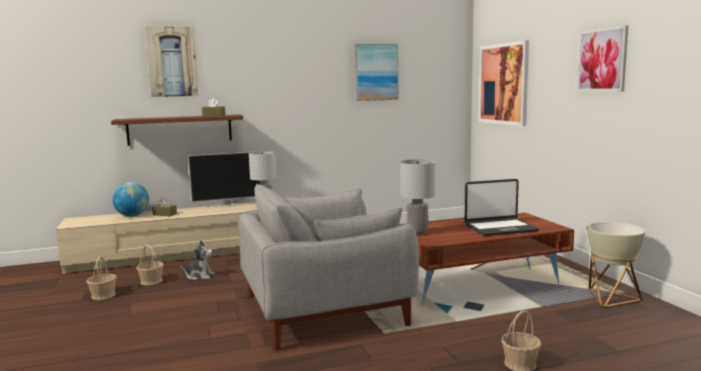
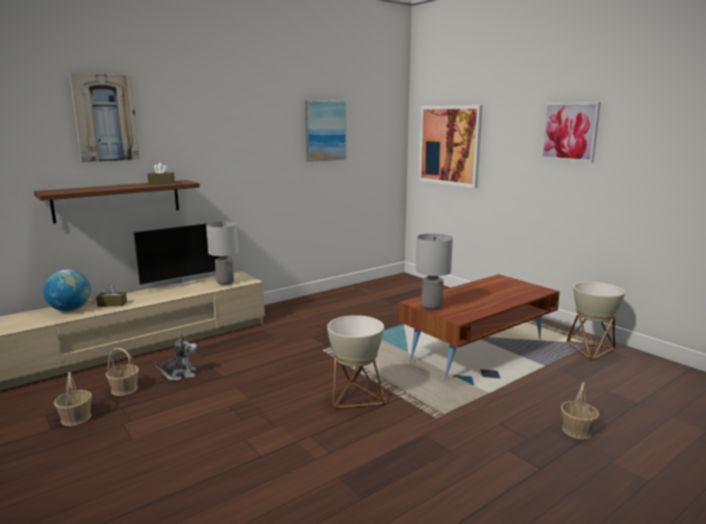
camera: 20 degrees left, 5 degrees up
grey armchair [238,184,419,351] -> planter [327,315,386,408]
laptop [465,179,539,236] -> none

